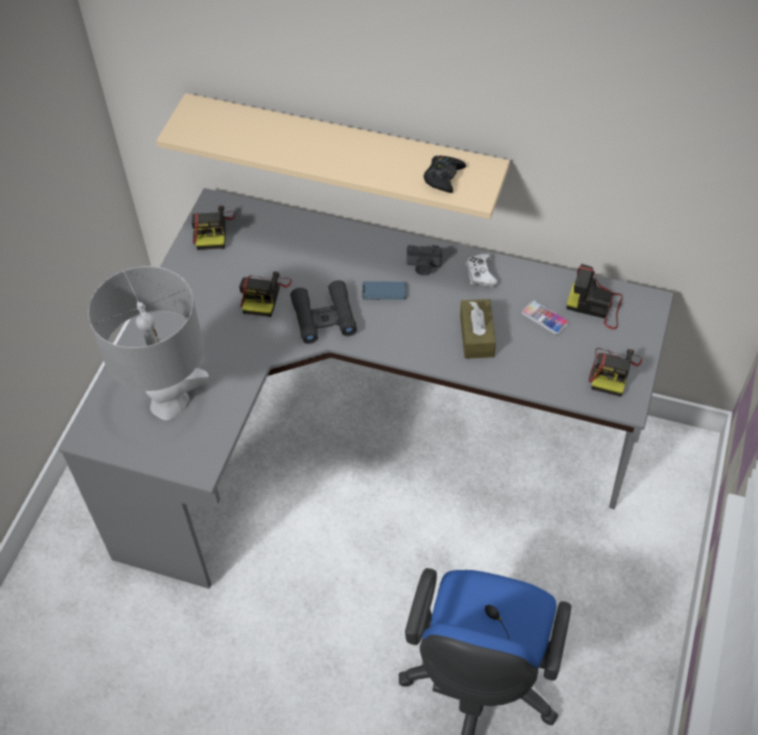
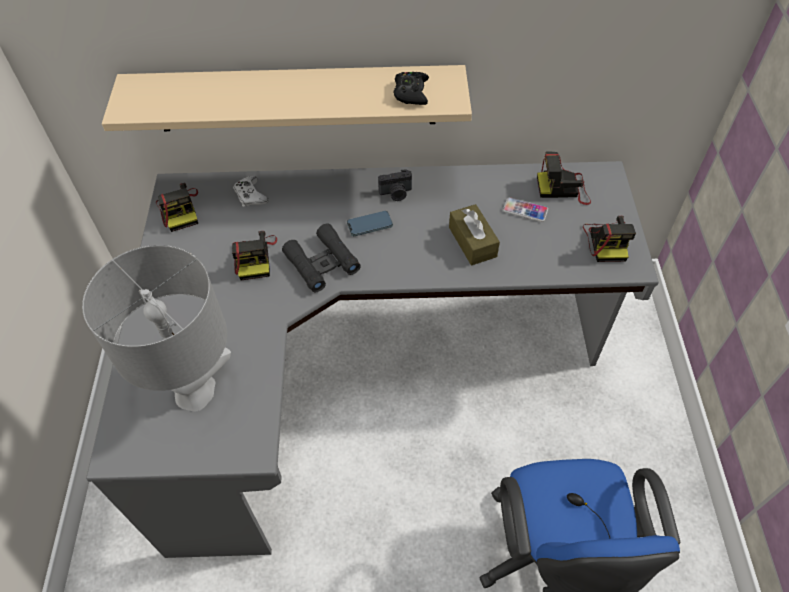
camera: 20 degrees left, 0 degrees up
white game controller [466,253,498,287] -> white game controller moved to [233,176,268,207]

